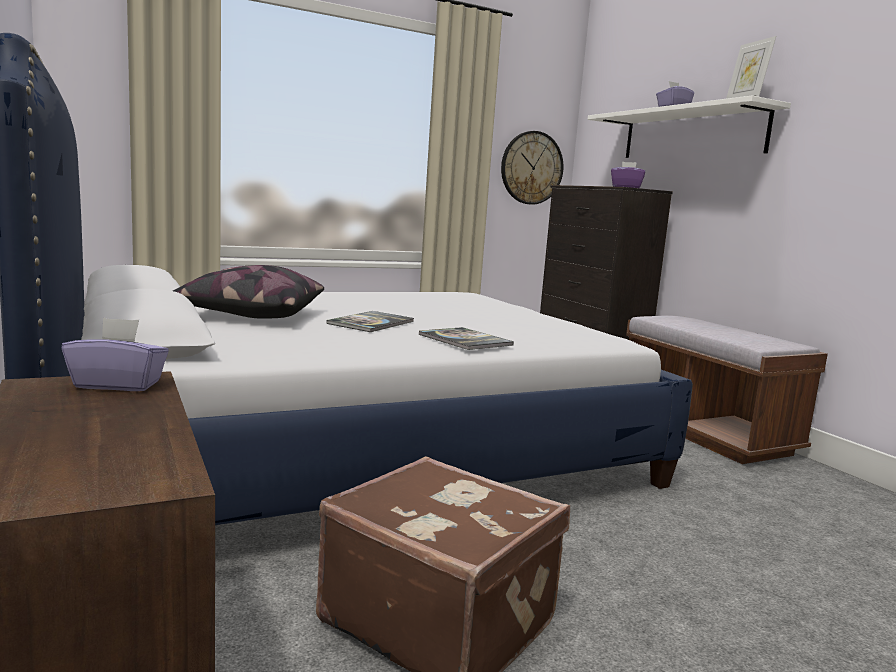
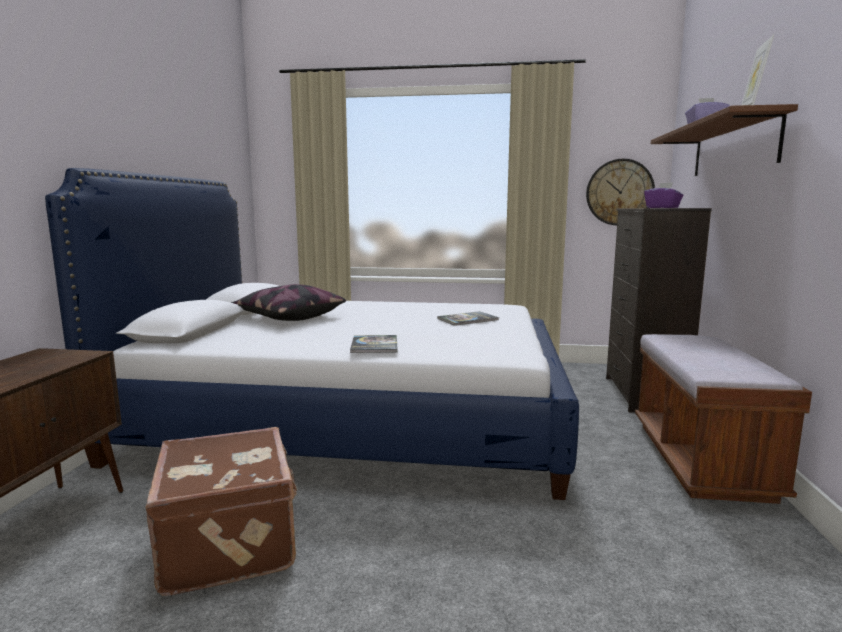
camera: 35 degrees right, 0 degrees up
purple tissue box [62,317,169,391] -> none
book [327,311,414,332] -> book moved to [437,311,499,326]
white shelf [588,96,791,158] -> brown shelf [651,104,798,176]

